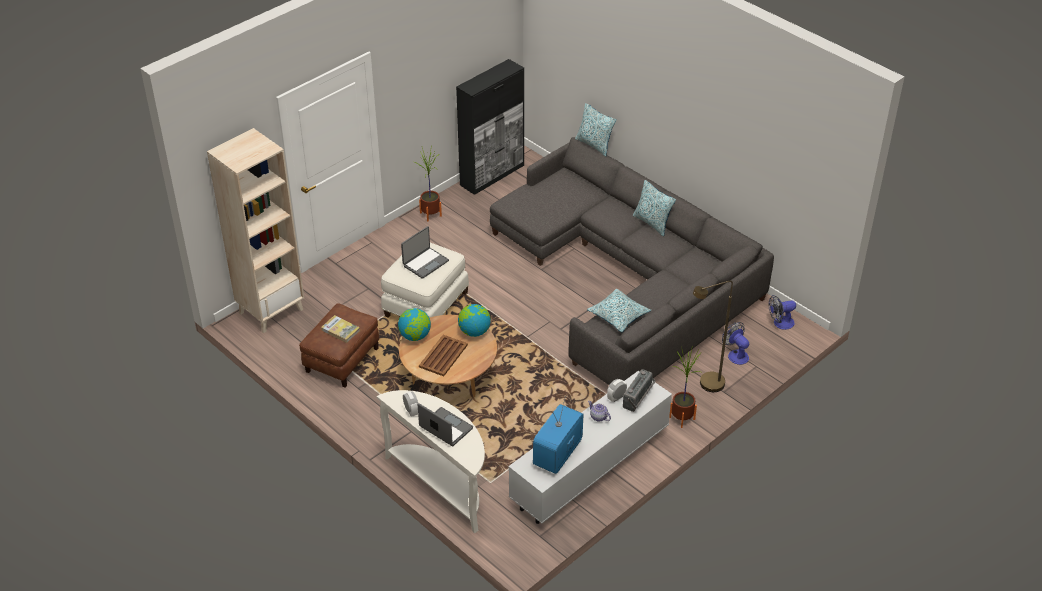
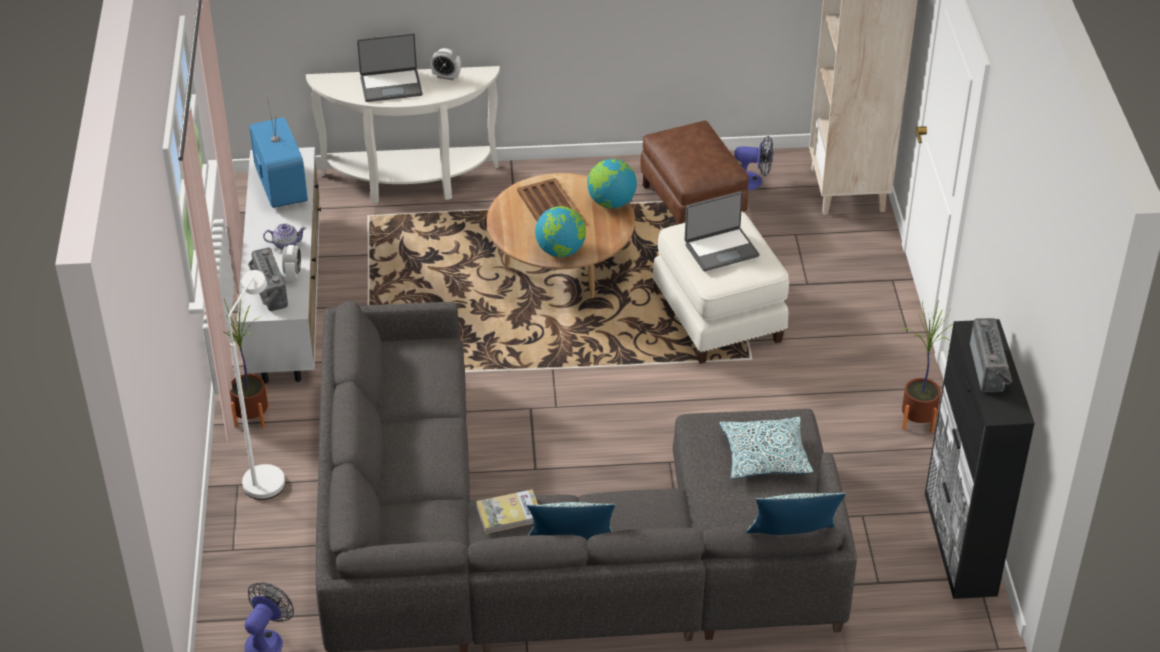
camera: 130 degrees right, 0 degrees up
book [321,315,360,343] -> book moved to [476,489,538,534]
laptop [401,226,449,279] -> laptop turned 105 degrees counterclockwise [685,192,759,271]
pillow [587,289,651,333] -> pillow moved to [719,417,813,479]
brown floor lamp [693,281,733,392] -> white floor lamp [228,270,285,500]
fan [722,322,749,365] -> fan moved to [734,135,773,190]
none -> radio [970,318,1012,392]

